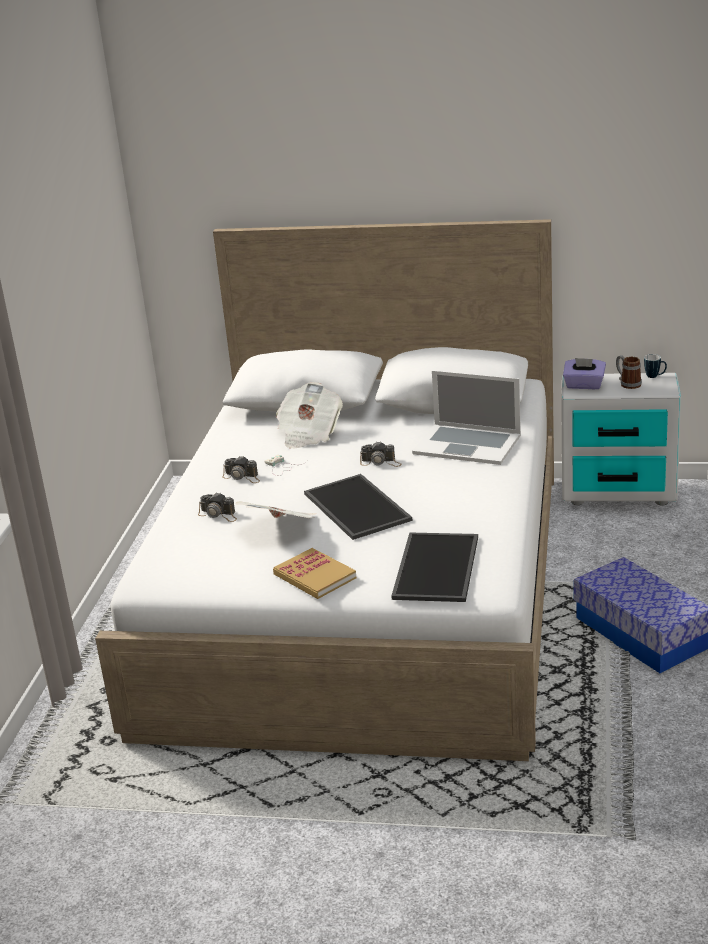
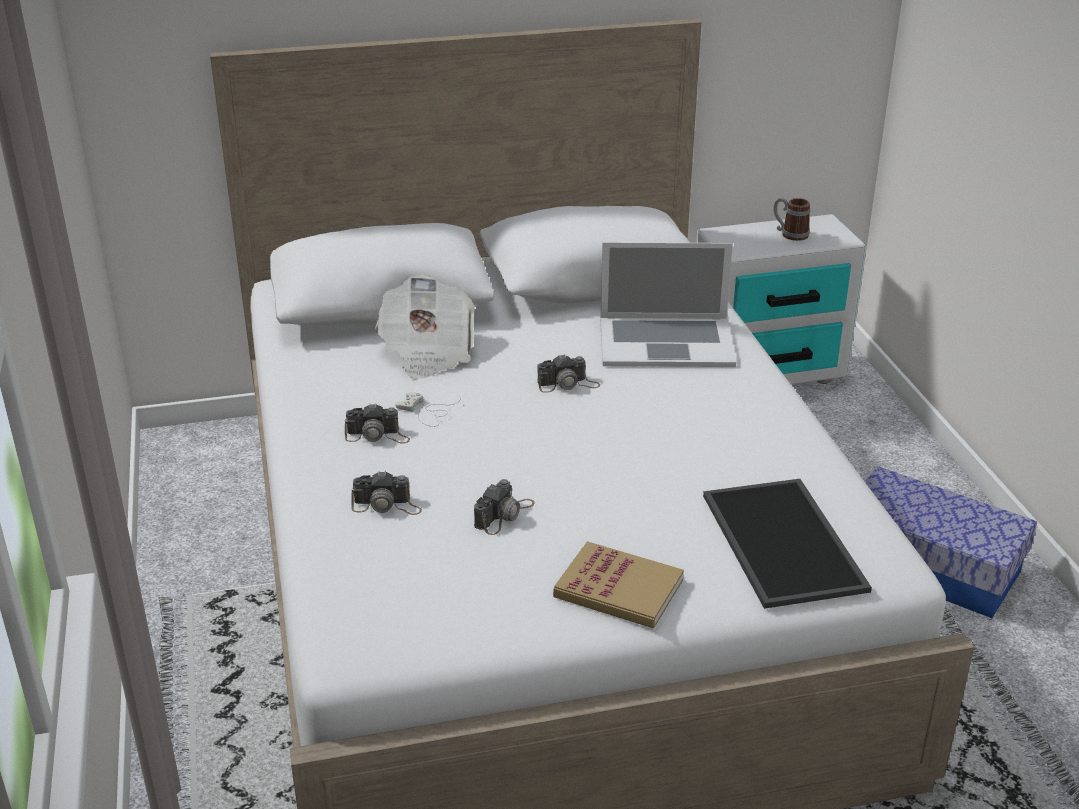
camera: 25 degrees left, 5 degrees up
newspaper [235,502,316,519] -> camera [474,479,535,535]
tray [304,474,412,540] -> none
purple tissue box [563,358,606,389] -> none
mug [644,354,667,378] -> none

